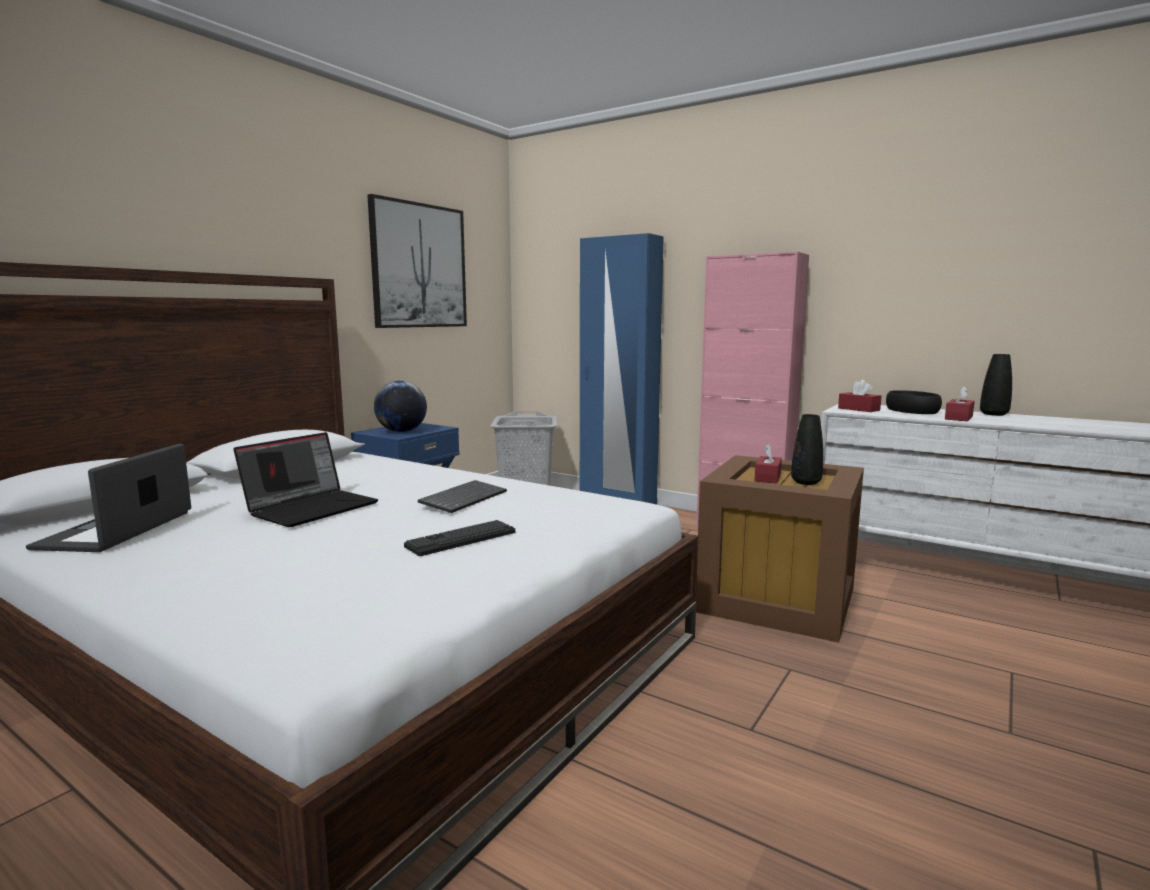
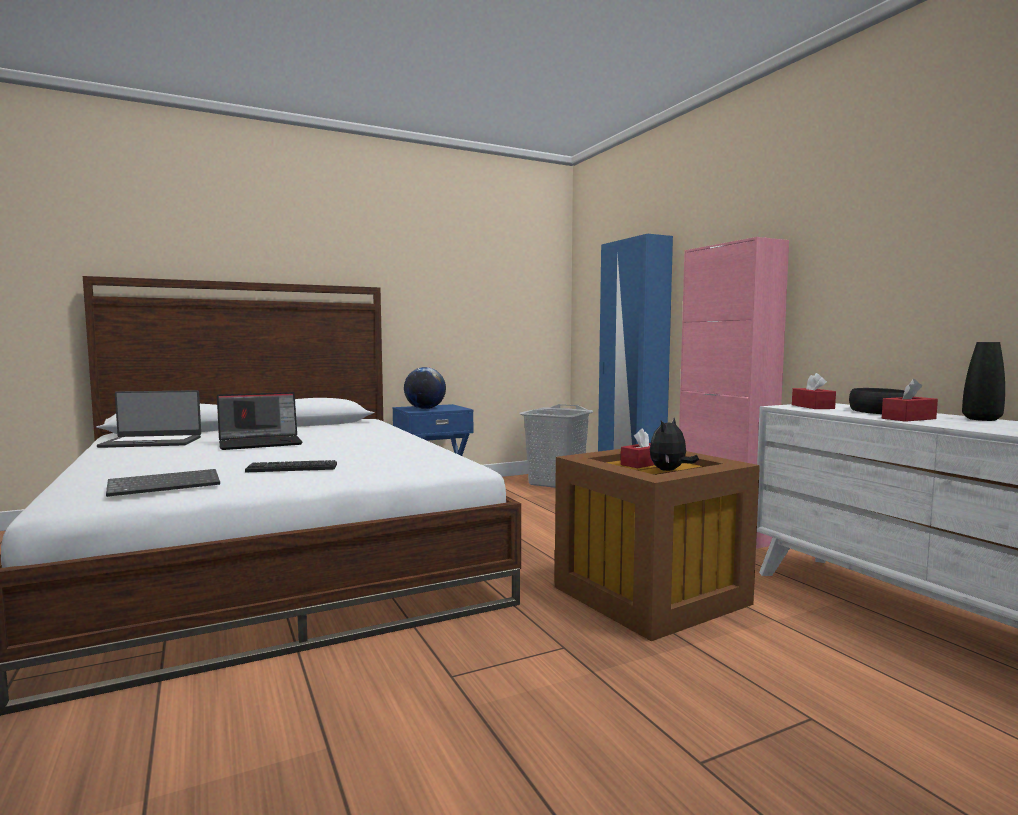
camera: 30 degrees right, 5 degrees down
laptop [26,444,191,552] -> laptop turned 135 degrees counterclockwise [97,390,201,448]
picture [367,194,467,328] -> none
keyboard [418,480,507,513] -> keyboard moved to [106,469,220,497]
black vase [791,414,823,485] -> plush toy [650,418,699,471]

